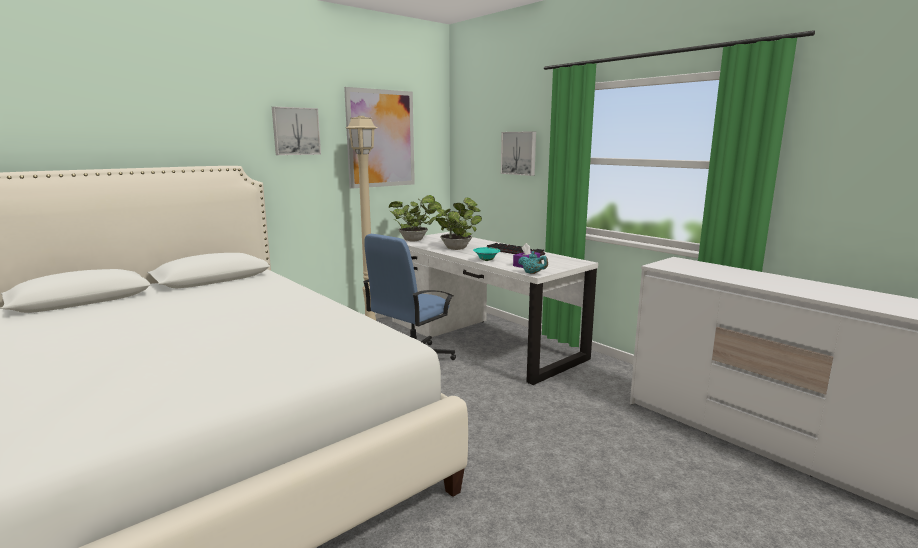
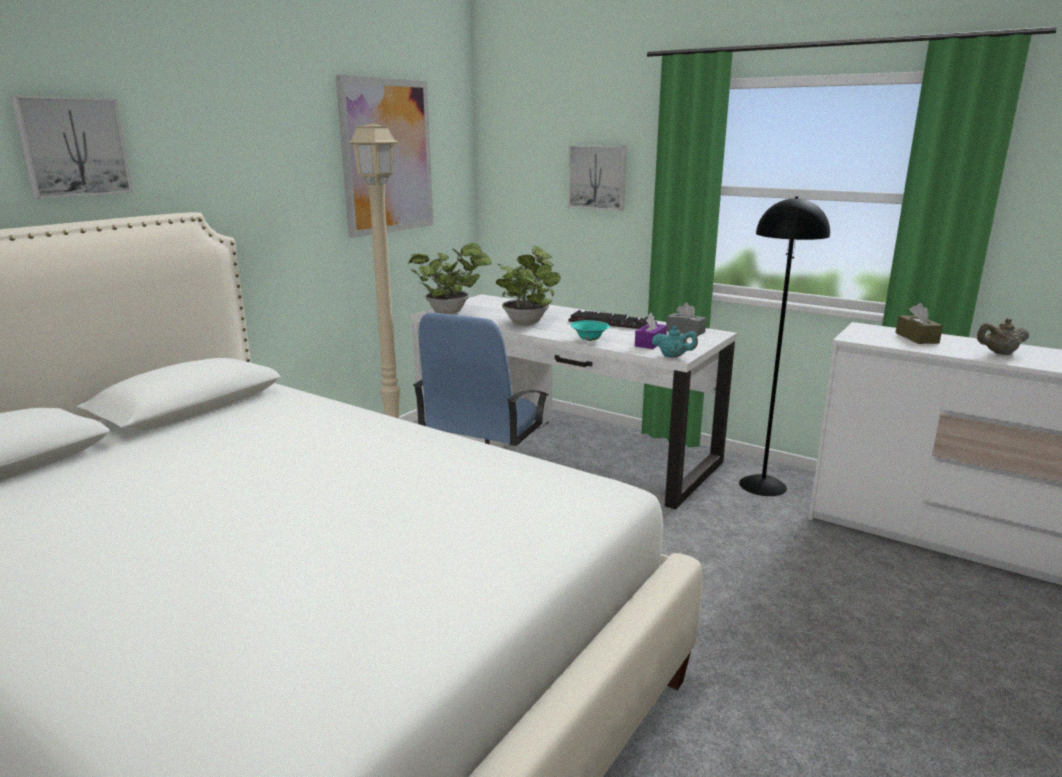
camera: 15 degrees left, 5 degrees up
picture [272,107,321,155] -> picture moved to [10,96,133,199]
none -> grey tissue box [666,303,706,336]
none -> black floor lamp [739,196,830,496]
none -> brown tissue box [895,303,943,344]
none -> beige teapot [977,318,1029,355]

